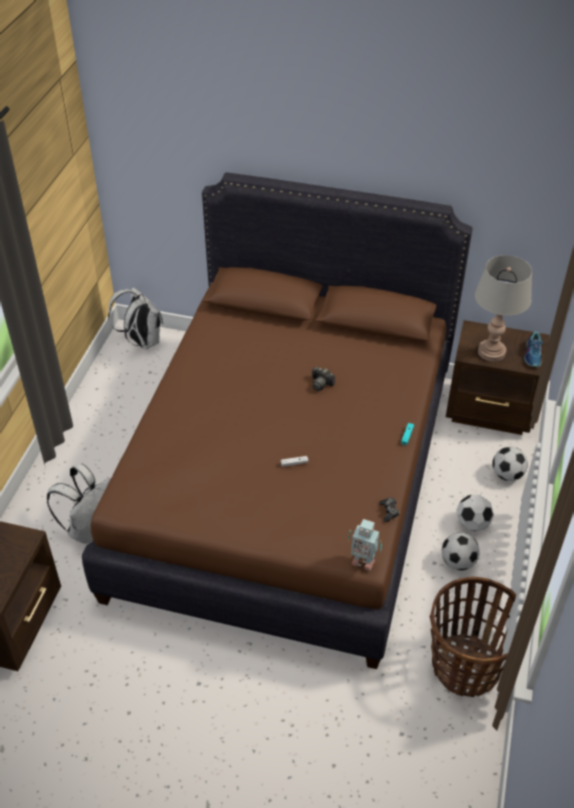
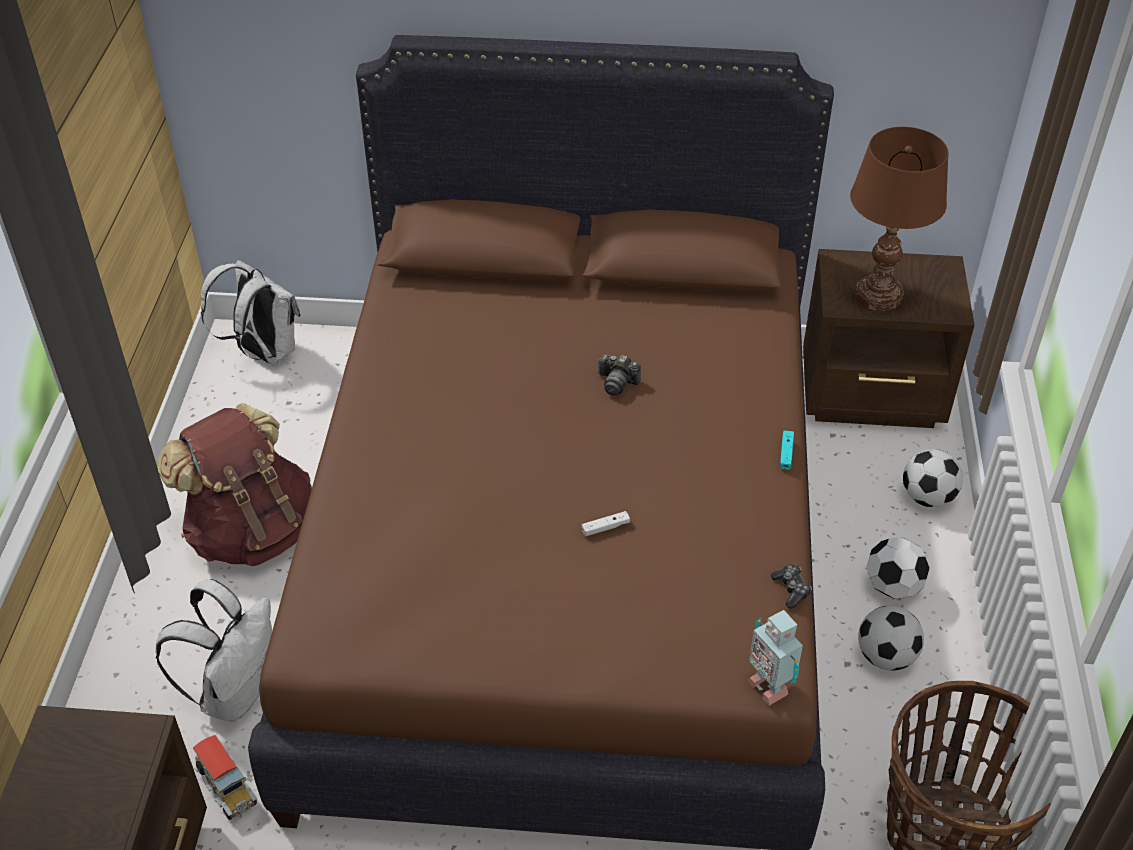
camera: 10 degrees left, 0 degrees up
toy robot [348,519,382,571] -> toy robot turned 45 degrees clockwise [747,610,803,706]
grey table lamp [475,255,532,362] -> brown table lamp [850,127,949,311]
shoe [524,331,545,367] -> none
none -> brown backpack [158,403,312,566]
none -> toy truck [193,735,257,820]

